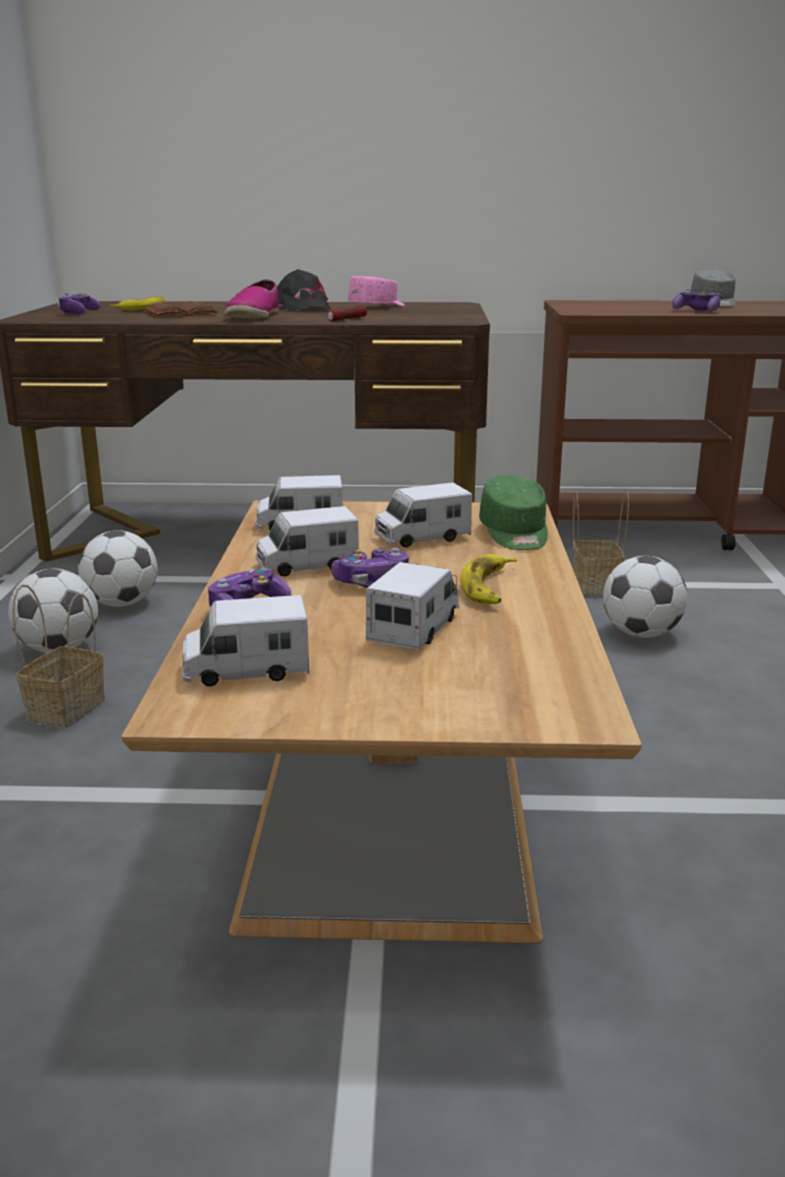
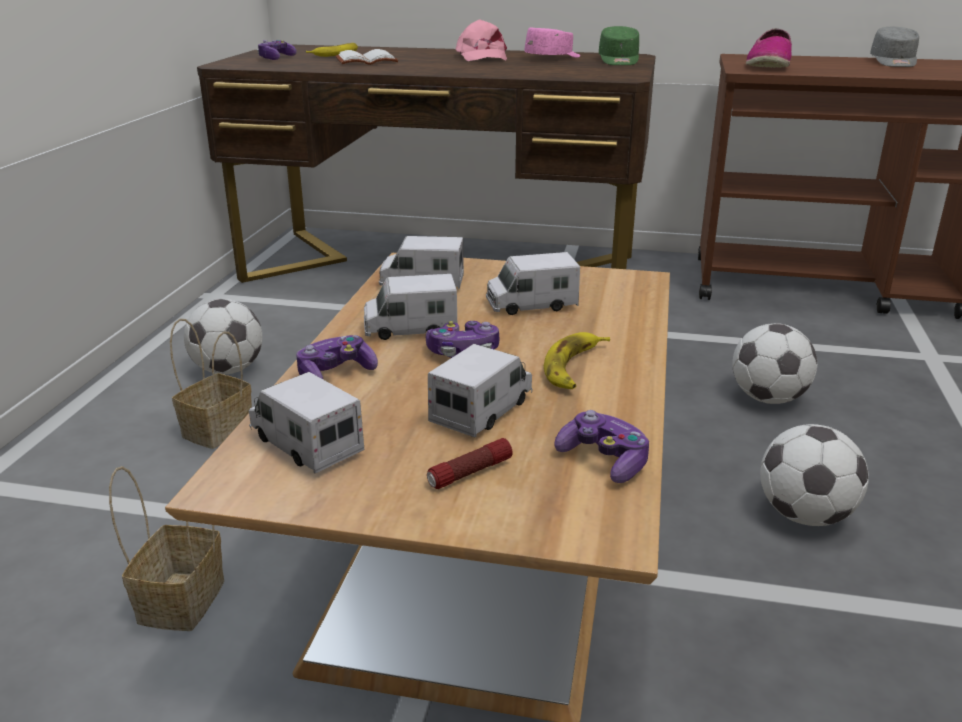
camera: 10 degrees right, 5 degrees up
football [78,530,157,607] -> football moved to [760,424,869,526]
brown book [145,301,218,316] -> white book [336,49,398,65]
toy truck [182,595,309,687] -> toy truck turned 45 degrees clockwise [249,372,364,473]
shoe [224,279,279,318] -> shoe moved to [746,28,791,68]
black cap [277,269,331,311] -> pink cap [455,19,507,61]
flashlight [327,306,367,321] -> flashlight moved to [427,438,513,489]
green cap [479,475,548,550] -> green cap moved to [599,26,639,65]
basket [573,491,629,595] -> basket moved to [109,466,224,631]
game controller [672,288,721,312] -> game controller moved to [555,410,649,483]

